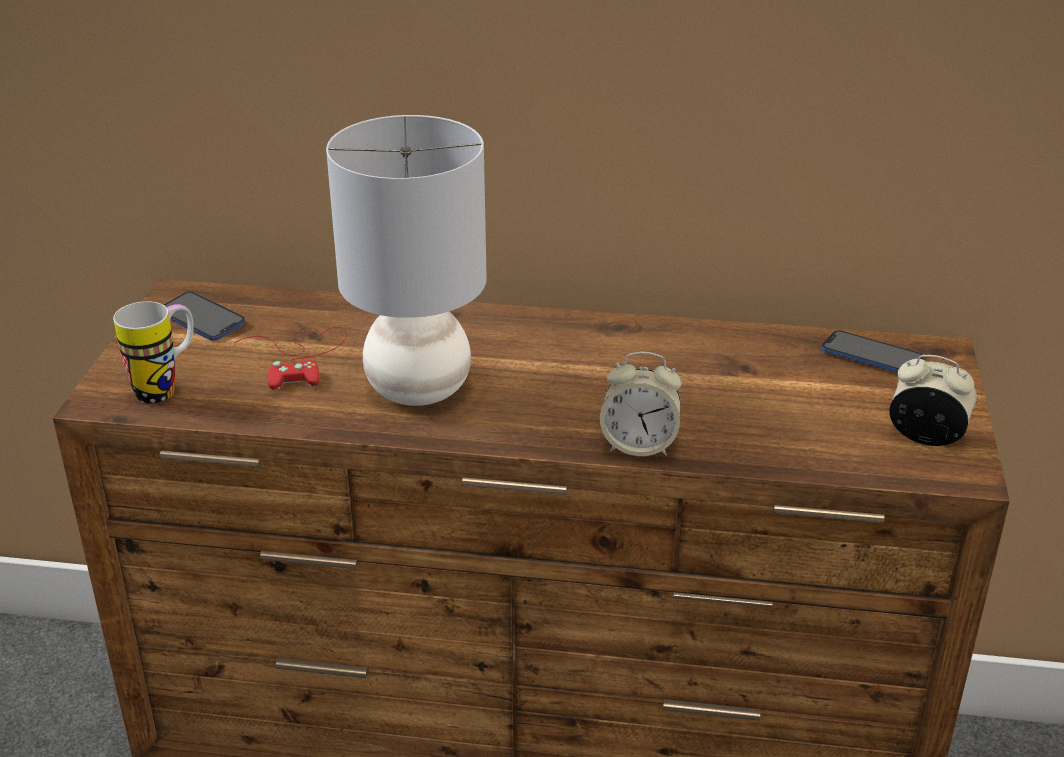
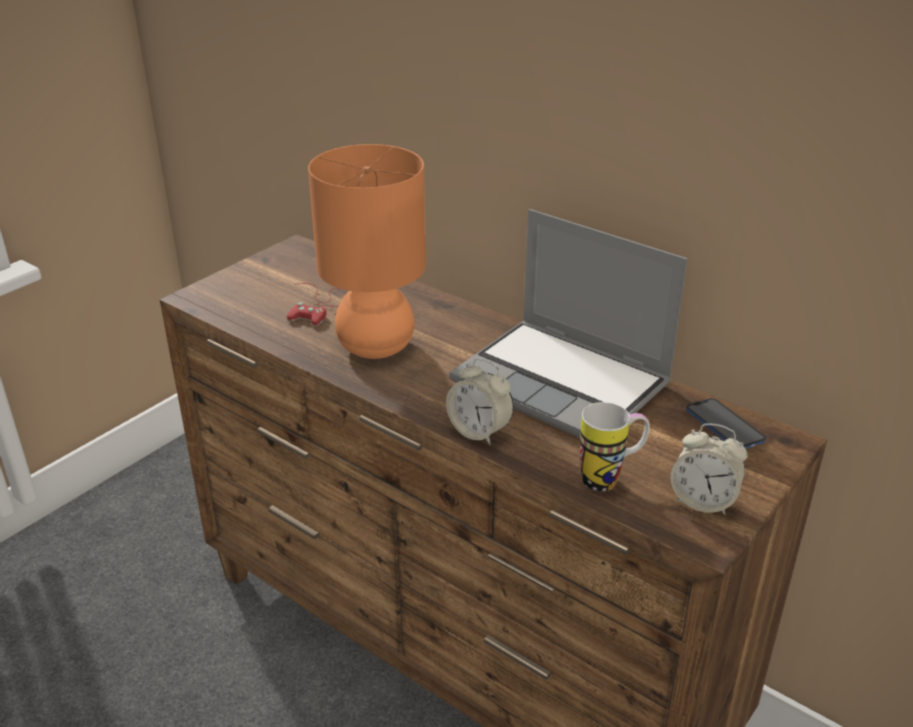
camera: 30 degrees right, 0 degrees up
mug [113,301,194,404] -> mug moved to [580,402,650,492]
phone [164,291,245,341] -> none
grey table lamp [326,115,487,406] -> orange table lamp [308,144,426,359]
alarm clock [890,355,977,446] -> alarm clock turned 150 degrees clockwise [670,424,748,515]
none -> laptop [450,209,688,438]

